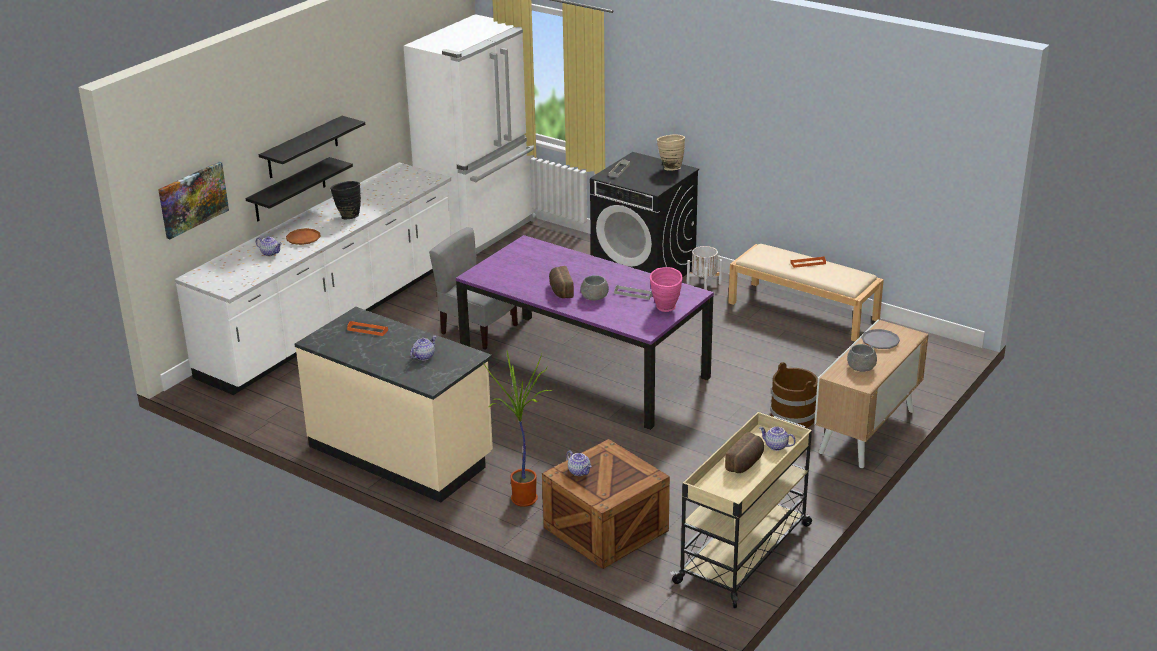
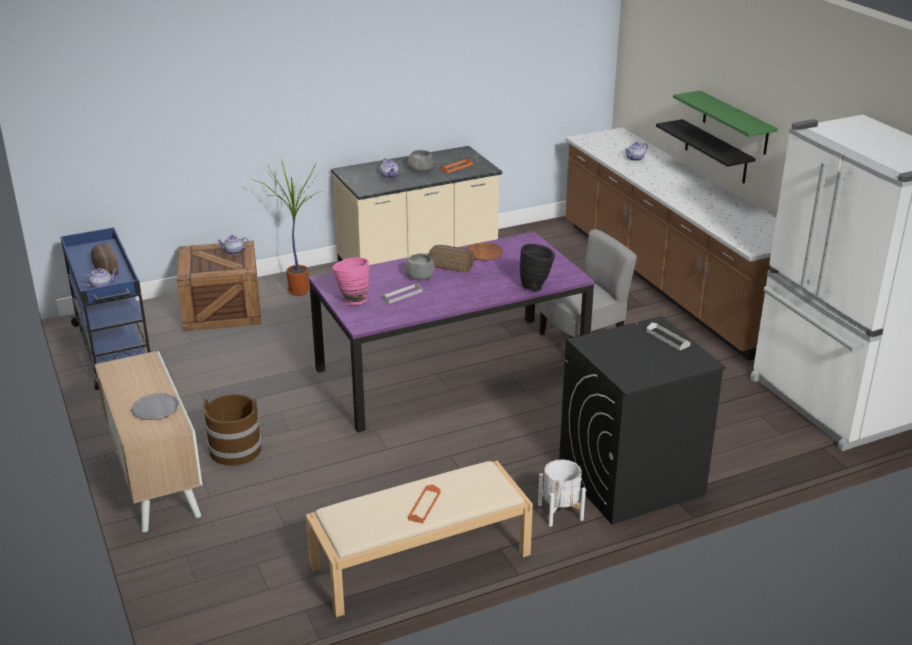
camera: 120 degrees right, 0 degrees up
picture [158,162,229,239] -> none
white counter [174,163,451,395] -> brown counter [565,127,776,361]
black shelf [259,116,365,178] -> green shelf [673,90,778,155]
brown plate [286,228,321,245] -> brown plate moved to [467,242,504,260]
black vase [330,181,361,219] -> black vase moved to [520,244,555,291]
beige vase [657,135,685,171] -> none
beige cart [670,412,812,608] -> blue cart [60,227,150,390]
grey bowl [847,344,877,372] -> grey bowl moved to [408,150,434,172]

